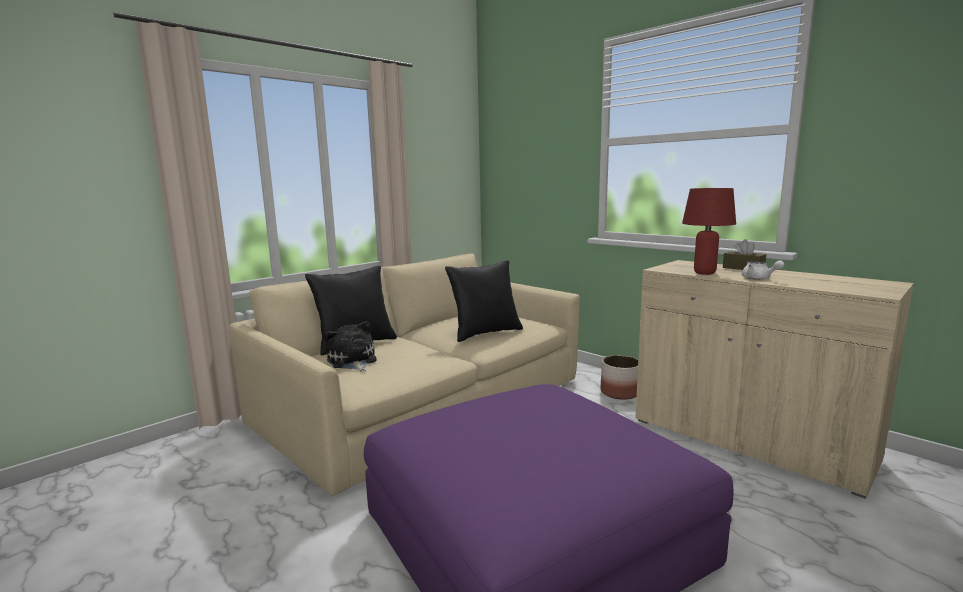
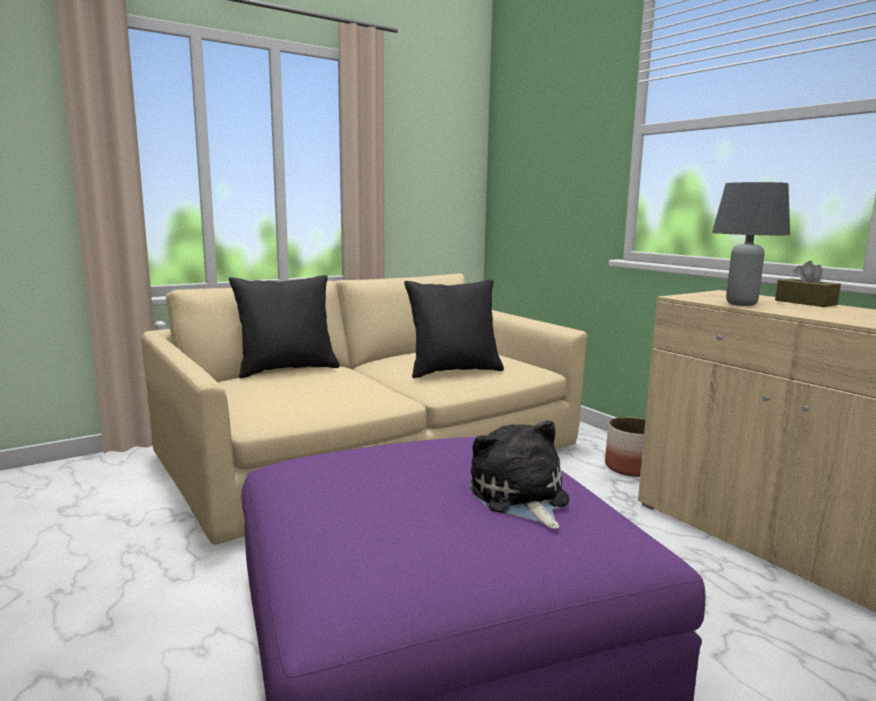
camera: 10 degrees right, 0 degrees up
plush toy [325,321,377,372] -> plush toy moved to [470,420,569,529]
red table lamp [682,188,736,275] -> grey table lamp [712,182,790,306]
white teapot [742,261,785,279] -> none

